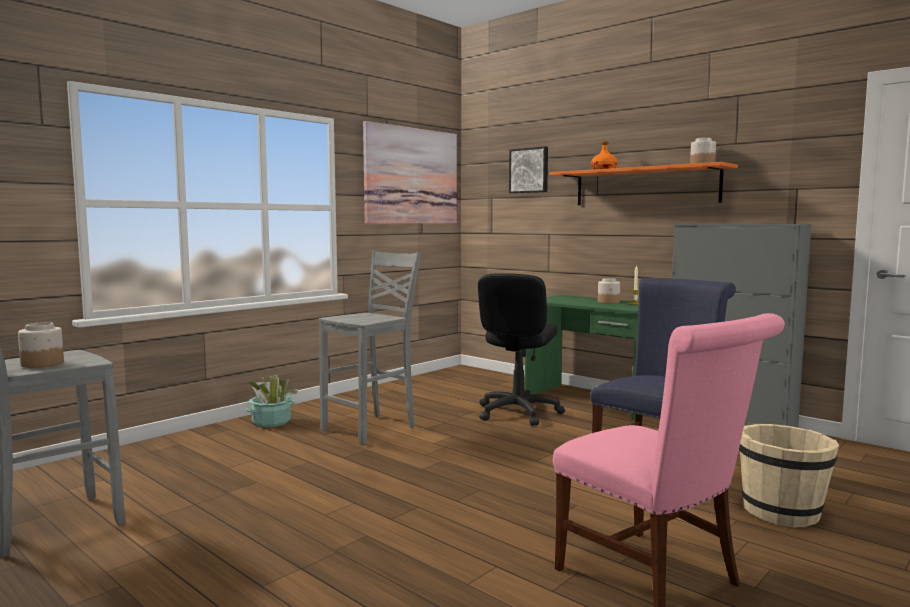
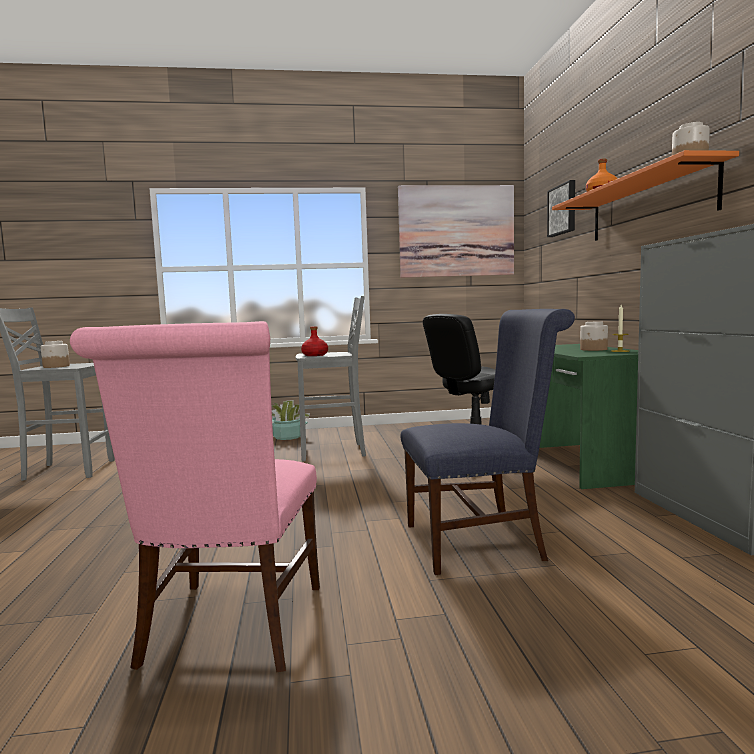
camera: 40 degrees right, 0 degrees up
beige bucket [739,424,839,528] -> none
none -> red bottle [301,326,328,356]

